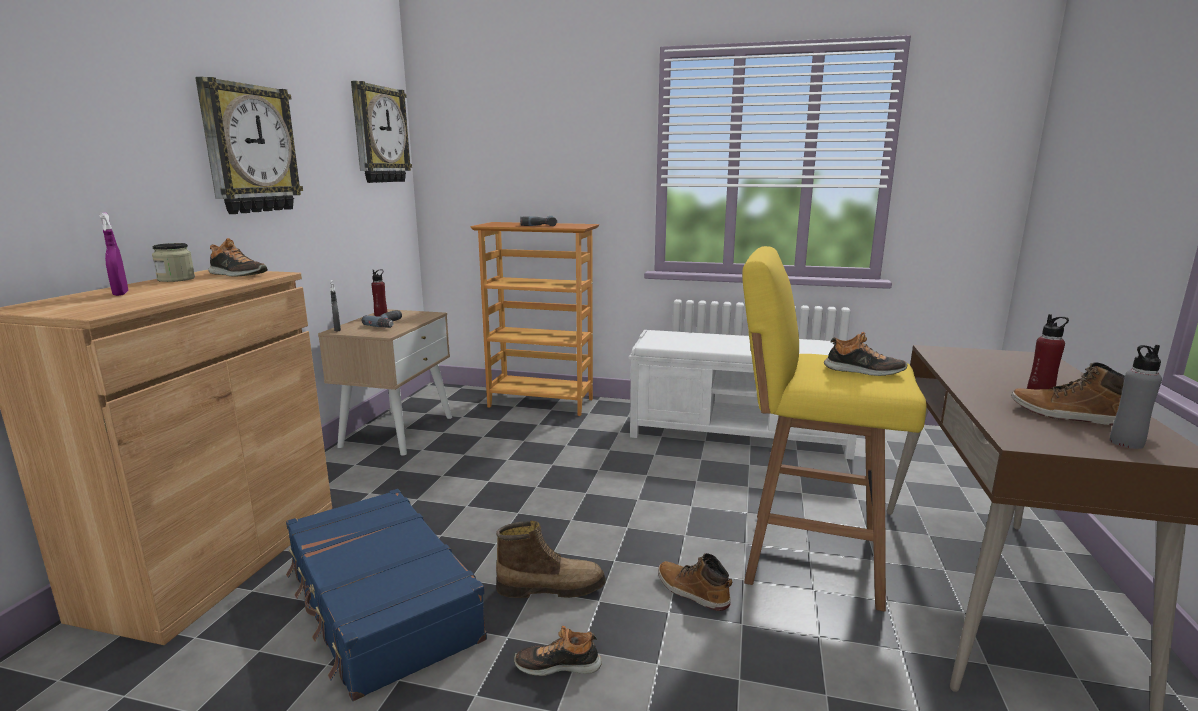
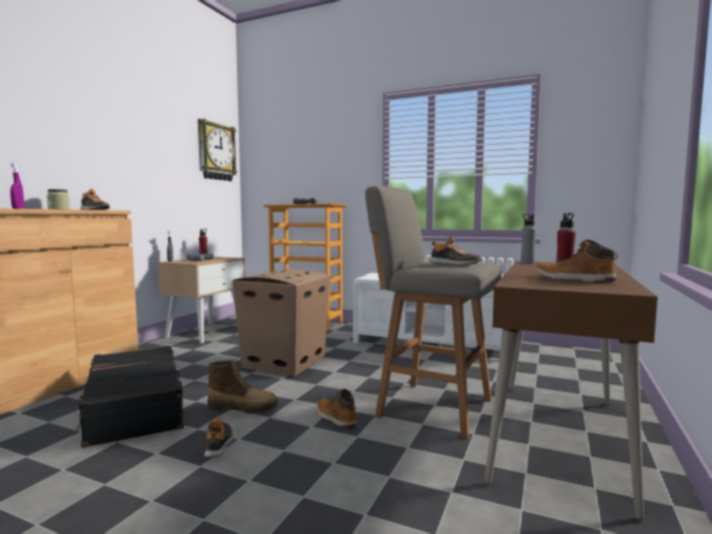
camera: 10 degrees right, 10 degrees down
wall clock [195,77,303,214] -> none
blue suitcase [286,489,487,701] -> black suitcase [74,346,184,448]
shoe [514,626,602,676] -> shoe turned 75 degrees clockwise [204,417,233,458]
yellow stool [742,246,927,612] -> grey stool [365,186,501,439]
grey bottle [1110,345,1162,449] -> grey bottle moved to [521,214,536,264]
none -> cardboard box [232,269,330,376]

